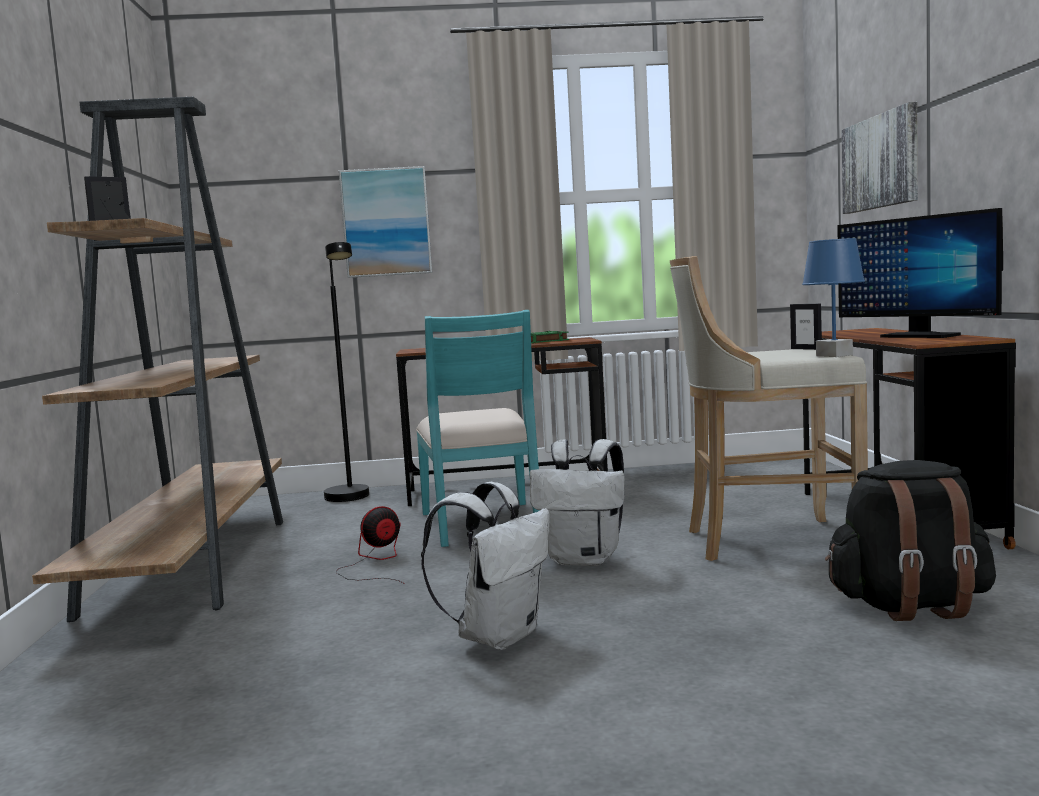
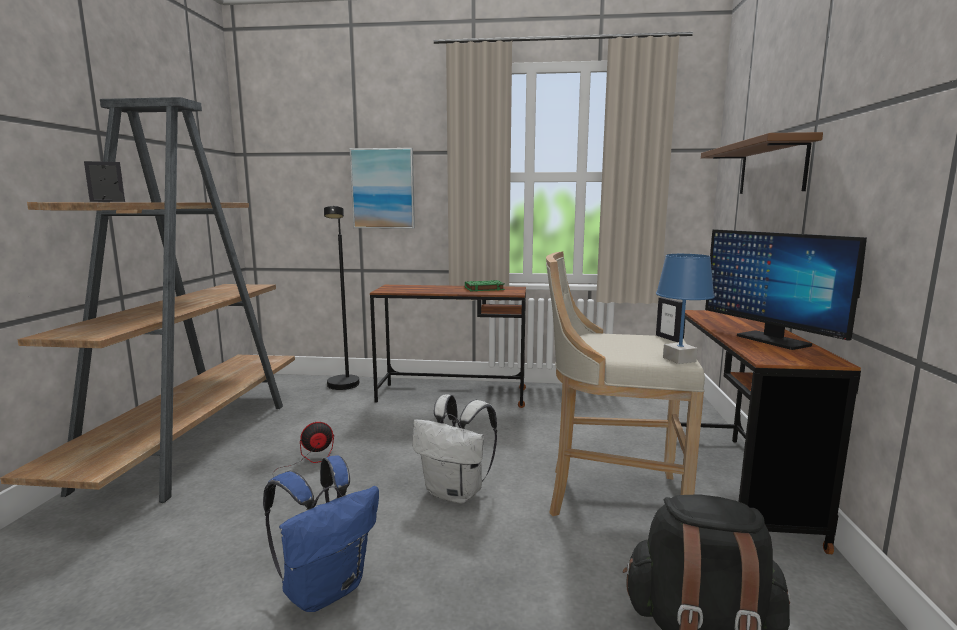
camera: 10 degrees right, 5 degrees up
turquoise chair [416,310,540,547] -> none
white backpack [421,482,550,650] -> blue backpack [263,455,379,612]
picture [842,102,918,214] -> brown shelf [701,132,823,194]

